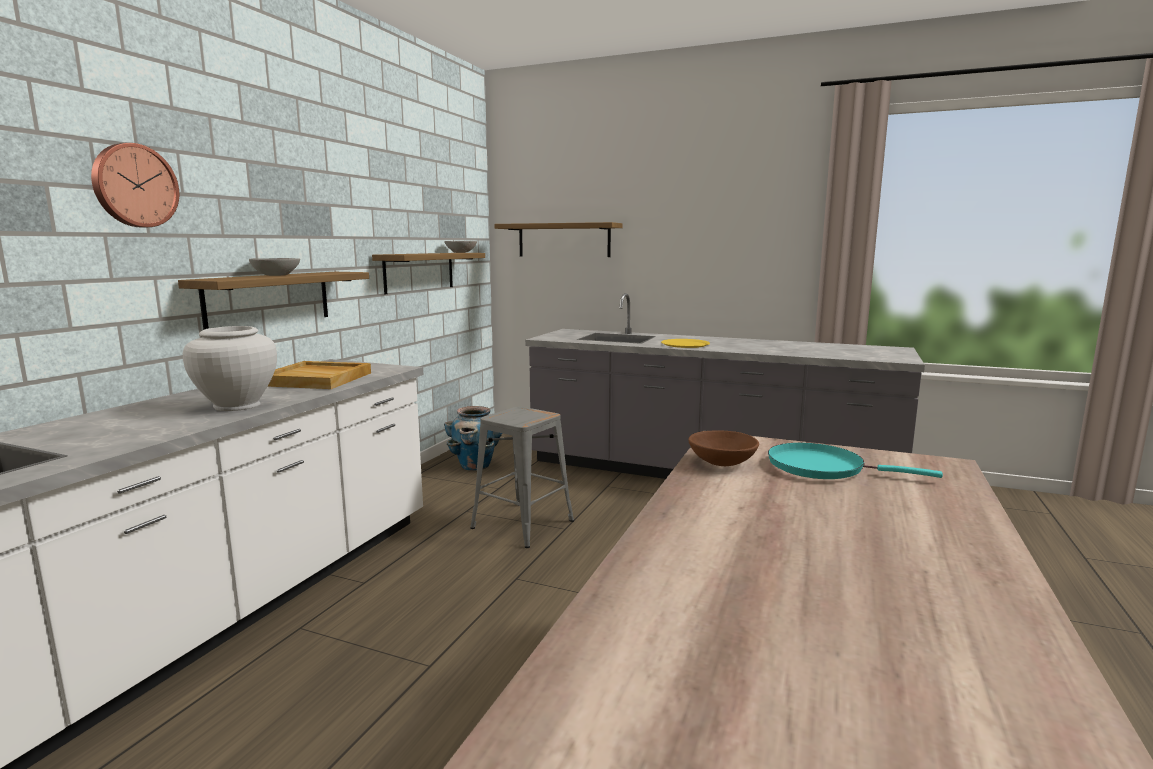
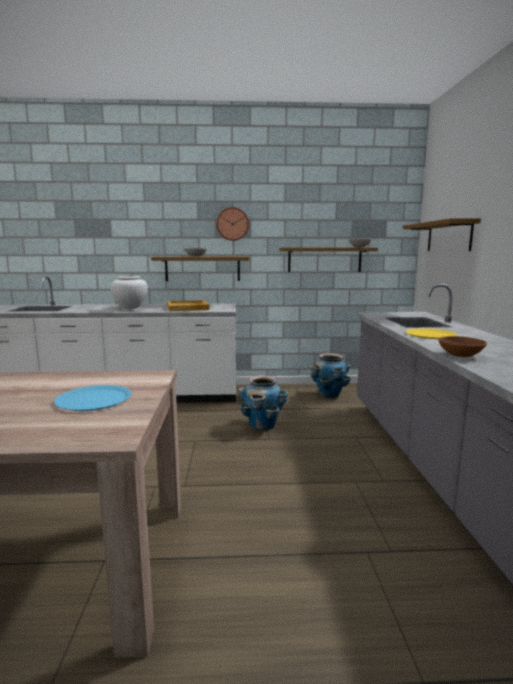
camera: 65 degrees right, 0 degrees up
wall clock [91,143,179,227] -> wall clock moved to [217,207,249,241]
grey stool [470,407,574,548] -> planter [238,375,288,431]
brown bowl [688,430,759,466] -> brown bowl moved to [438,336,487,357]
turquoise frying pan [768,443,943,479] -> blue plate [54,385,132,411]

